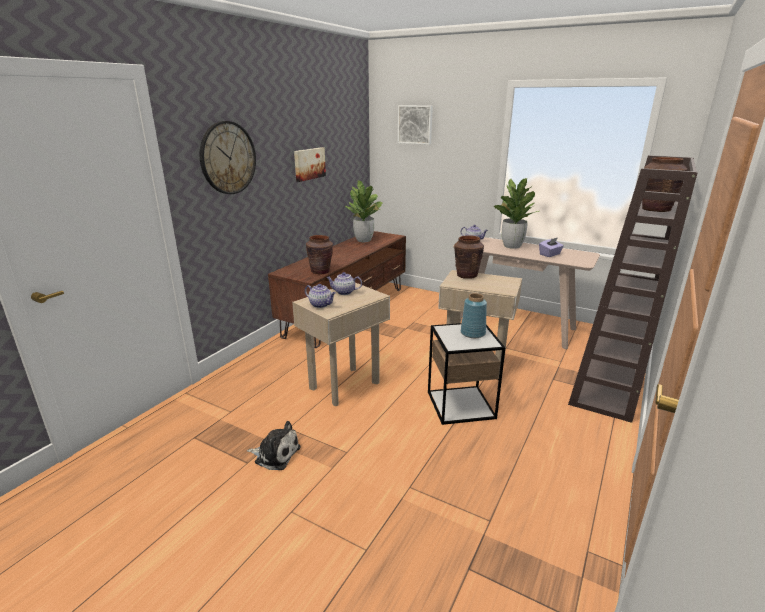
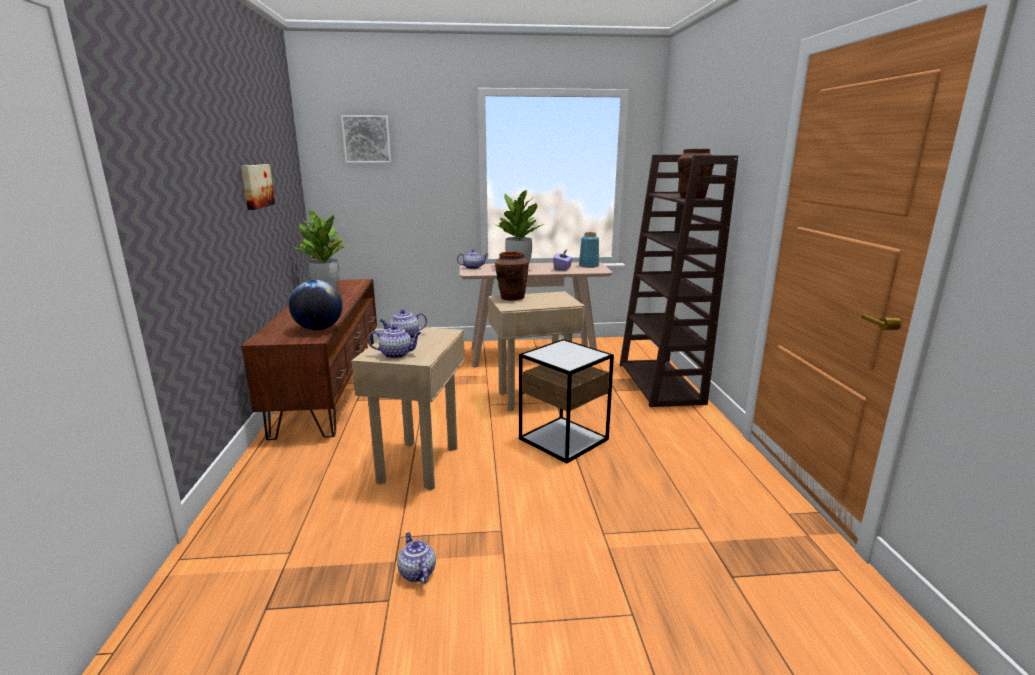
camera: 35 degrees left, 5 degrees down
wall clock [200,121,256,194] -> none
plush toy [247,421,300,470] -> teapot [397,533,436,584]
brown vase [306,235,333,274] -> globe [289,280,343,330]
blue vase [461,293,487,338] -> blue vase moved to [579,232,599,268]

